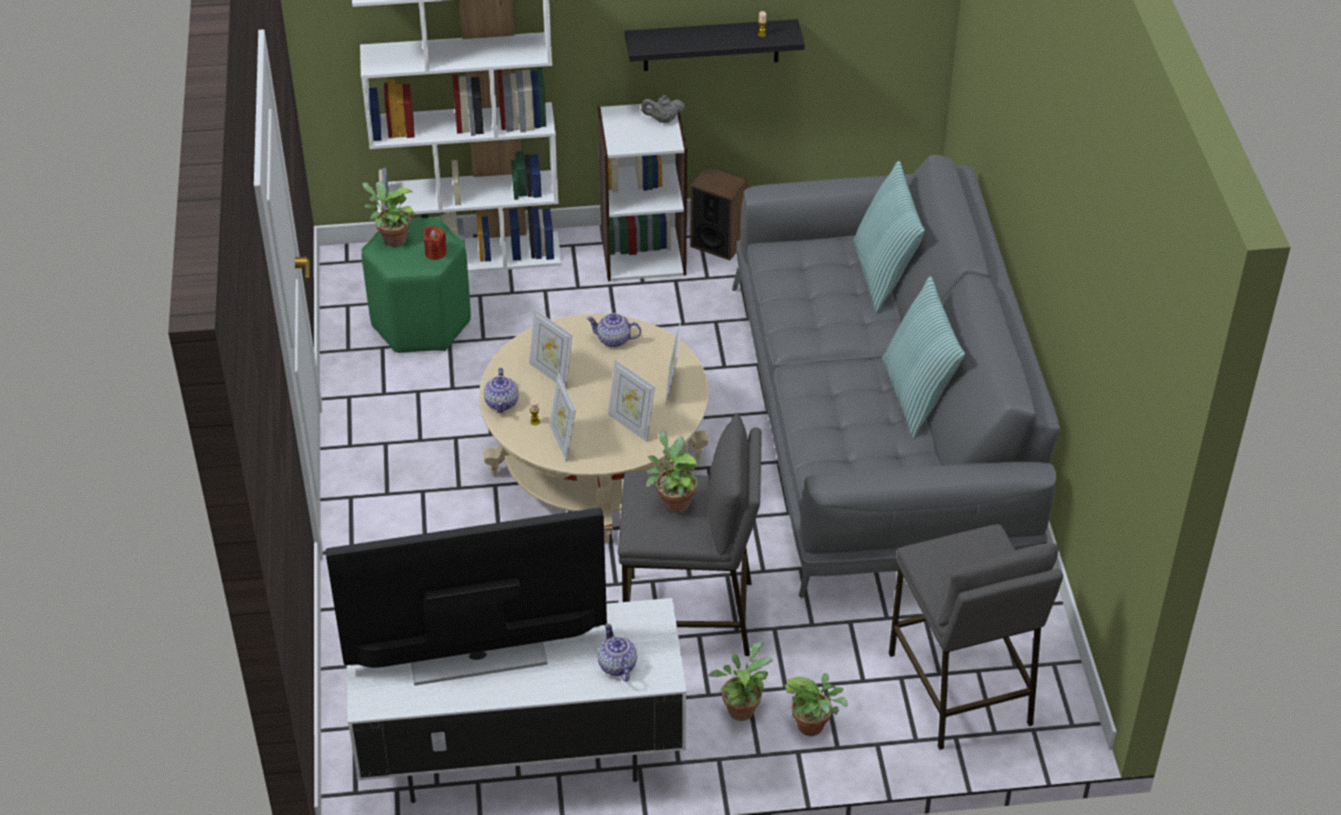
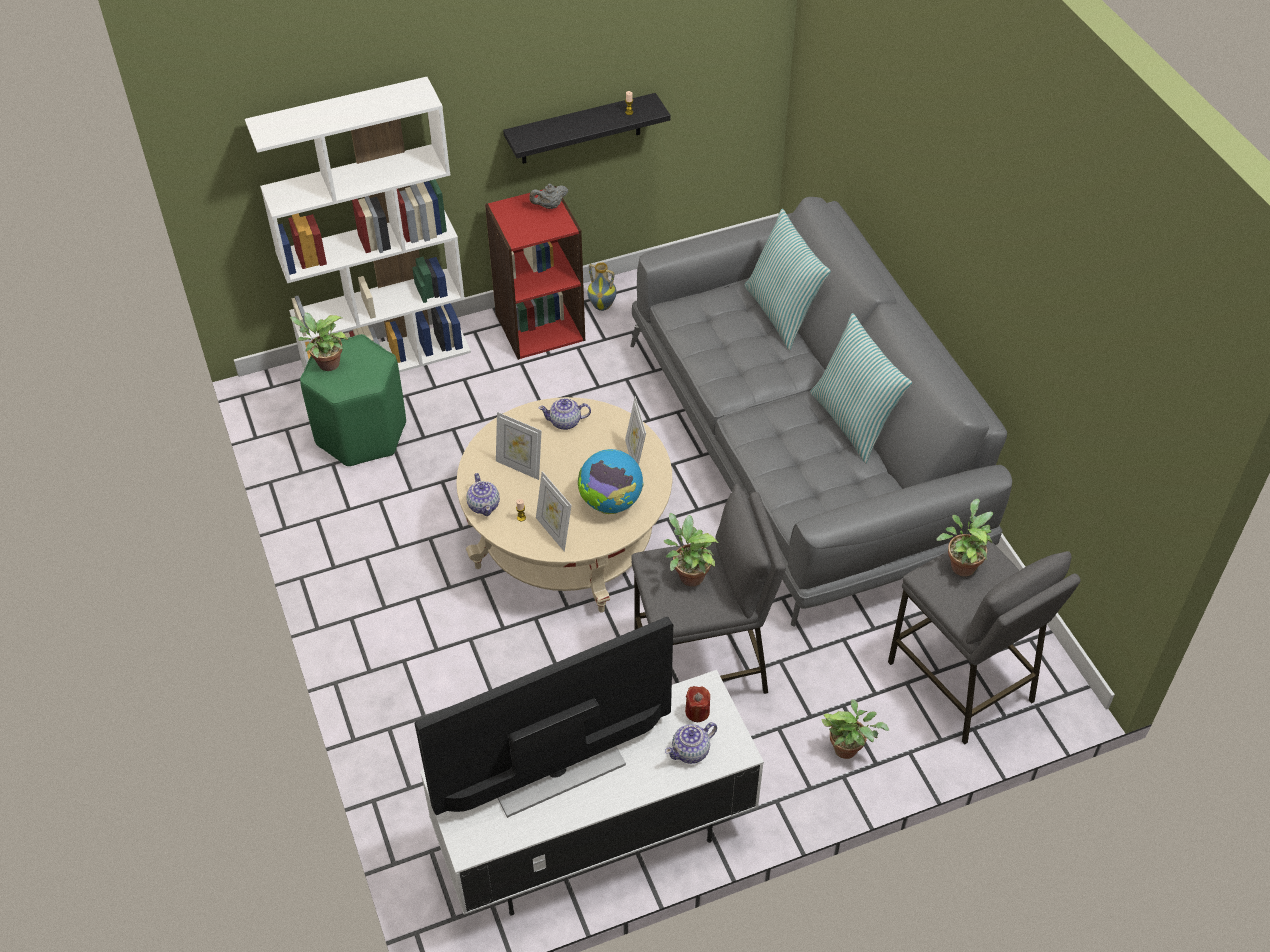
camera: 15 degrees left, 5 degrees up
red candle [423,226,447,260] -> red candle moved to [685,686,710,722]
white bookcase [597,104,687,281] -> red bookcase [485,186,585,360]
teapot [598,623,637,682] -> teapot turned 90 degrees counterclockwise [665,722,717,764]
picture frame [608,359,655,442] -> globe [578,449,644,514]
speaker [690,166,748,260] -> vase [587,262,617,311]
potted plant [709,642,772,721] -> potted plant moved to [937,499,993,577]

